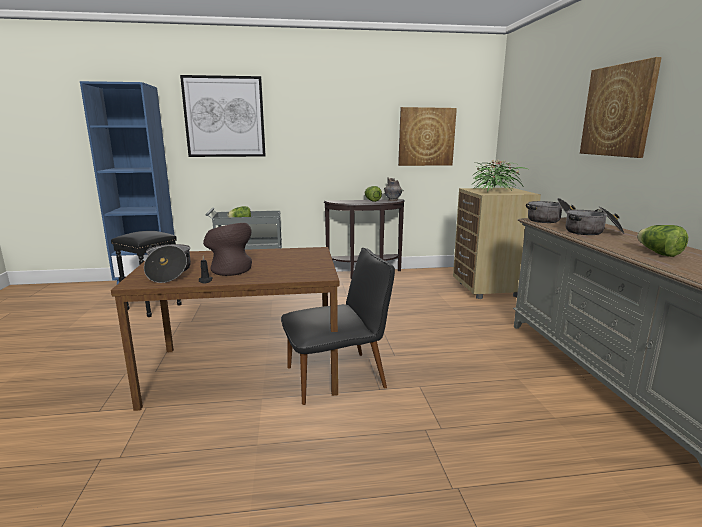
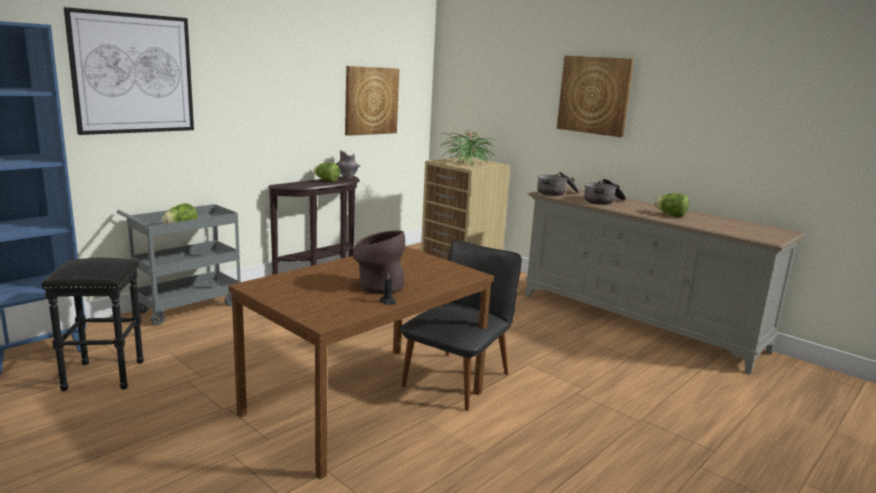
camera: 40 degrees left, 0 degrees up
cooking pot [144,244,191,283] -> none

